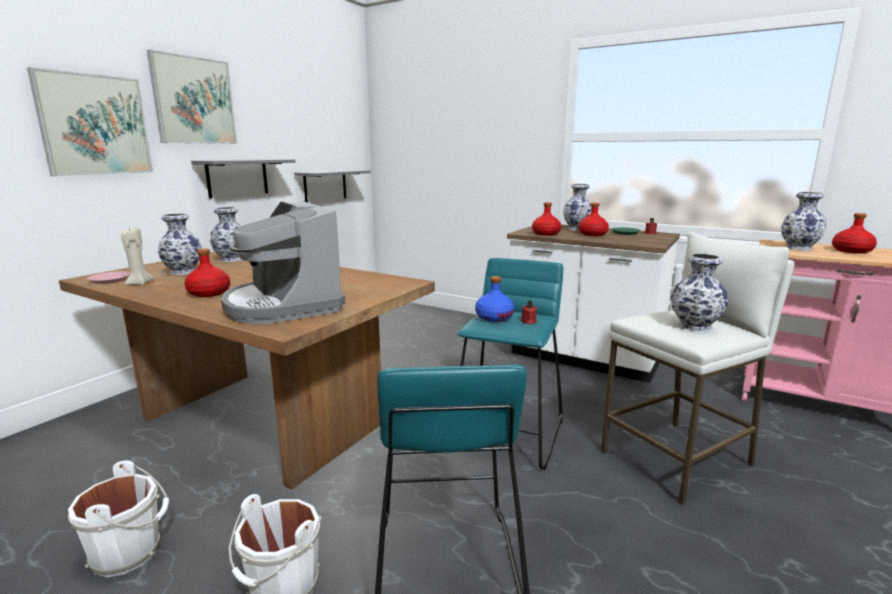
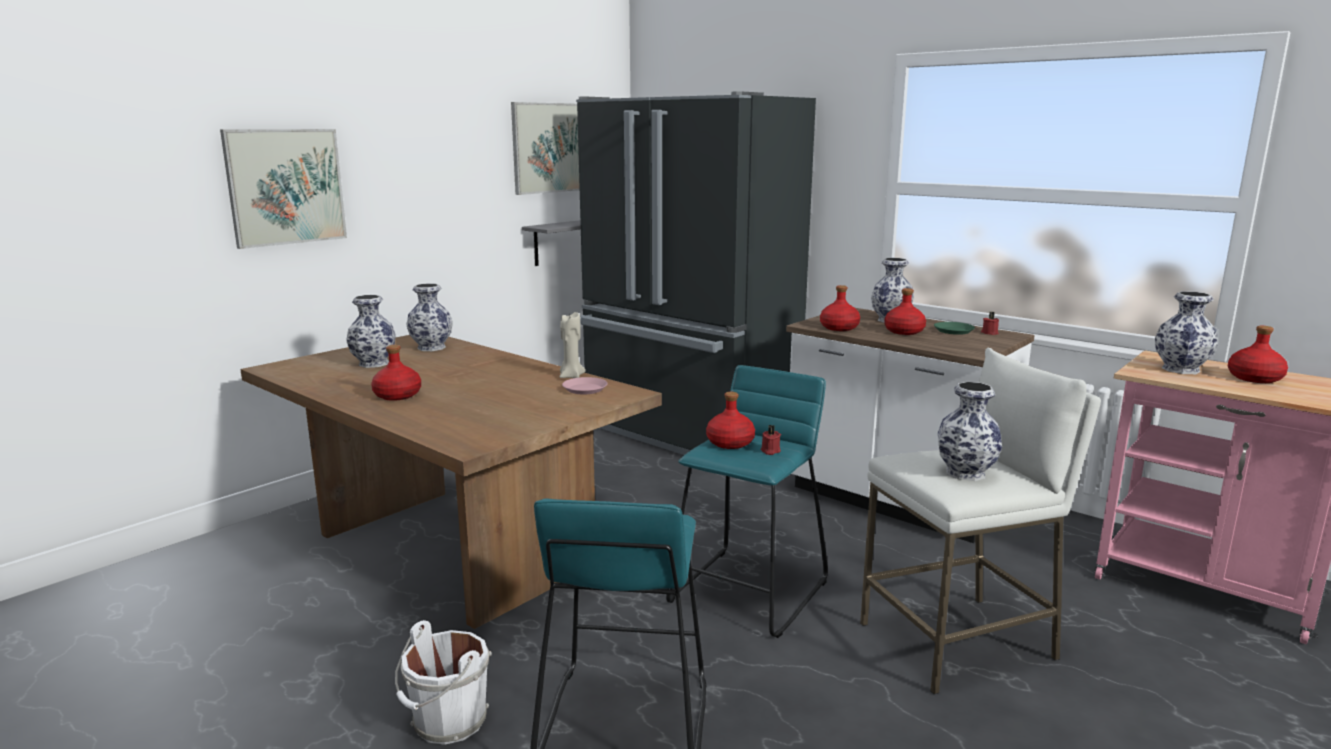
camera: 10 degrees right, 0 degrees up
white bucket [68,460,169,577] -> none
pink plate [87,271,129,284] -> pink plate moved to [562,377,608,394]
beige candle [121,227,154,285] -> beige candle moved to [560,312,586,378]
picture [147,49,237,144] -> picture moved to [511,102,580,195]
grey shelf [191,159,295,198] -> none
coffee machine [221,202,345,324] -> none
blue bottle [475,276,515,322] -> red bottle [706,392,755,449]
none -> black fridge [576,92,816,455]

